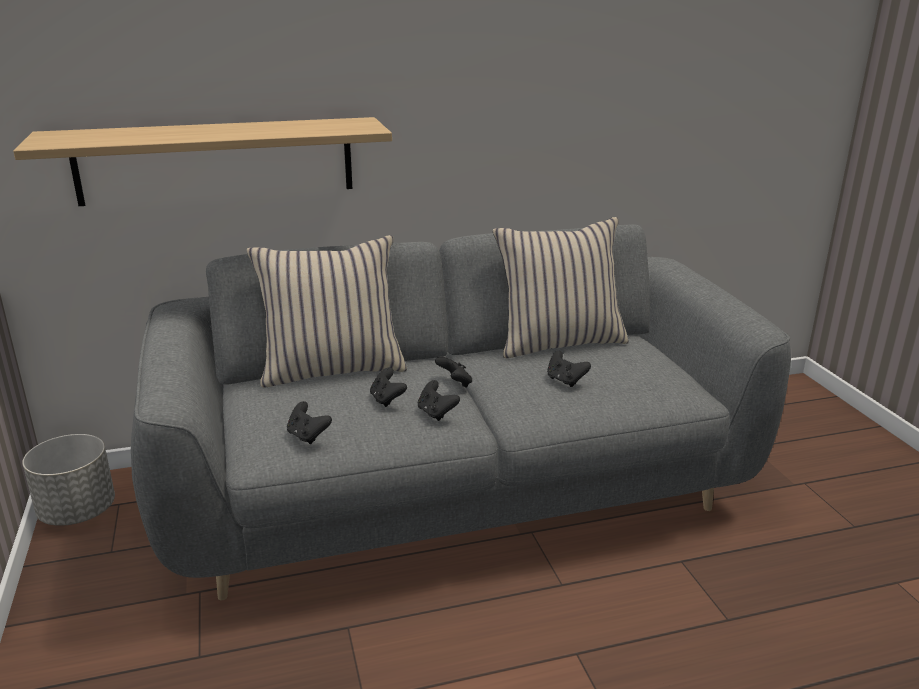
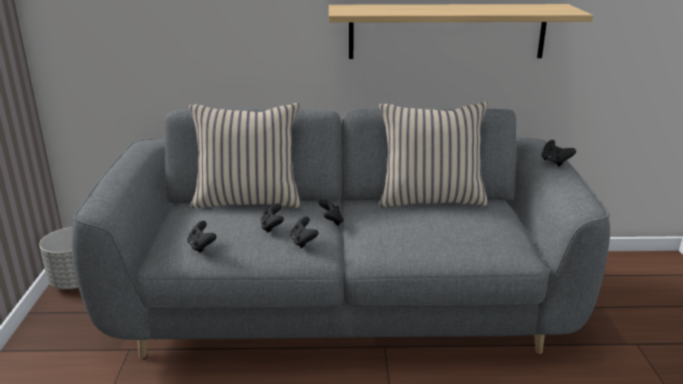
camera: 15 degrees right, 0 degrees up
shelf [13,117,392,206] -> shelf moved to [329,4,593,59]
black game controller [547,351,591,387] -> black game controller moved to [541,140,576,166]

